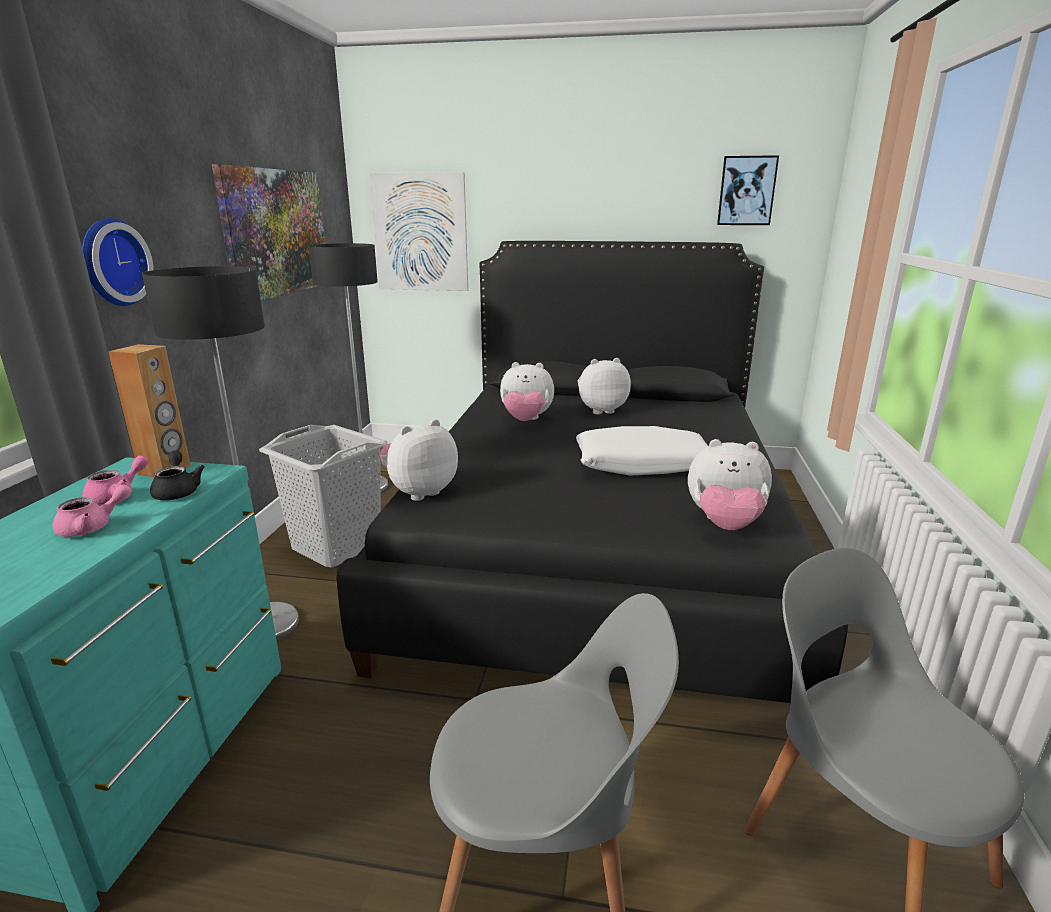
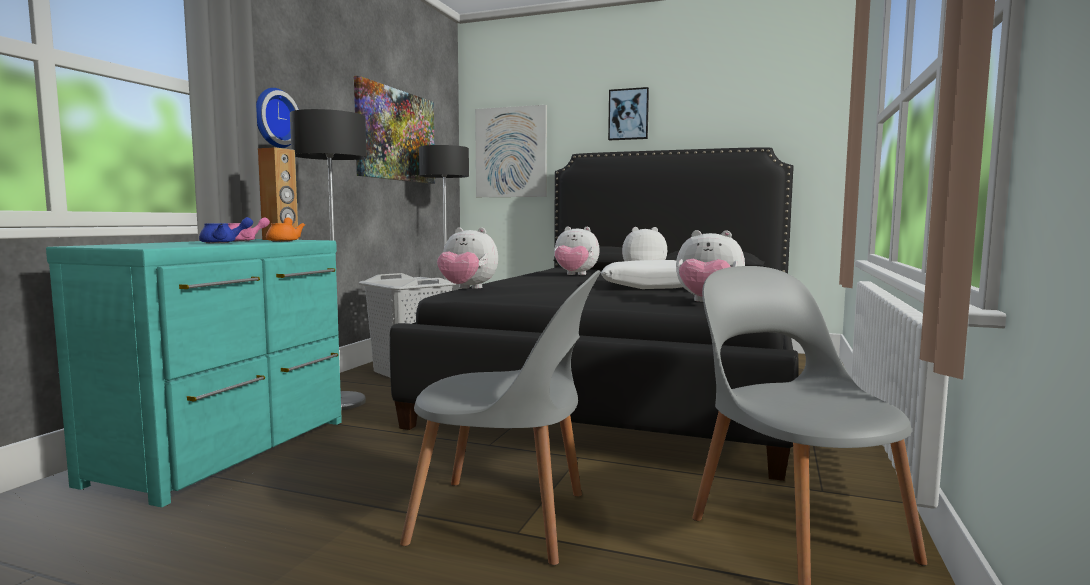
camera: 10 degrees right, 15 degrees down
pink teapot [53,484,132,537] -> blue teapot [199,217,253,243]
black teapot [150,451,205,500] -> orange teapot [266,218,305,242]
plush toy [379,419,458,501] -> plush toy turned 135 degrees counterclockwise [437,227,498,289]
picture [717,155,779,225] -> picture moved to [608,87,649,140]

